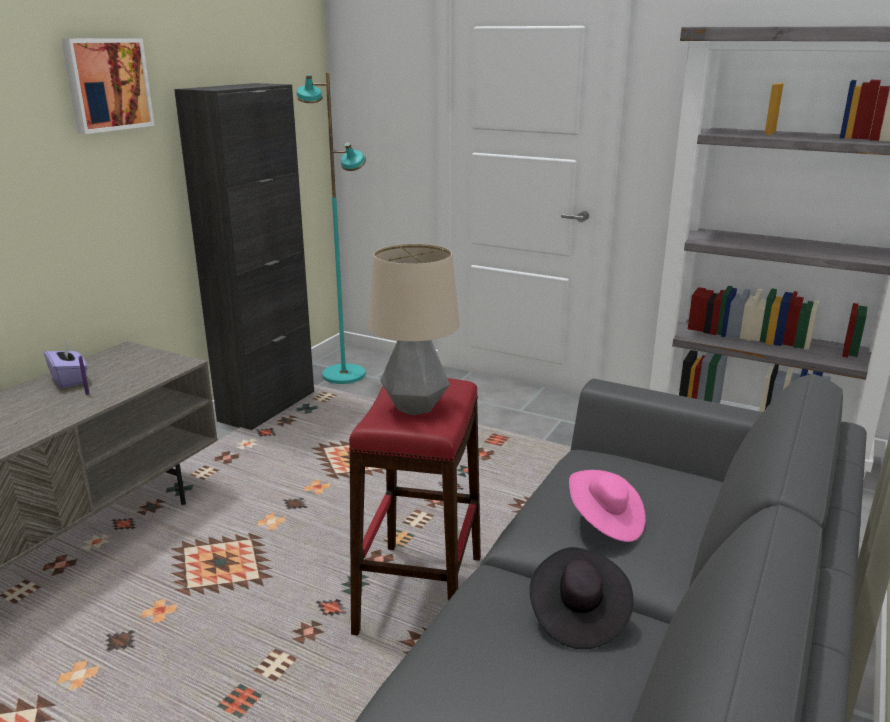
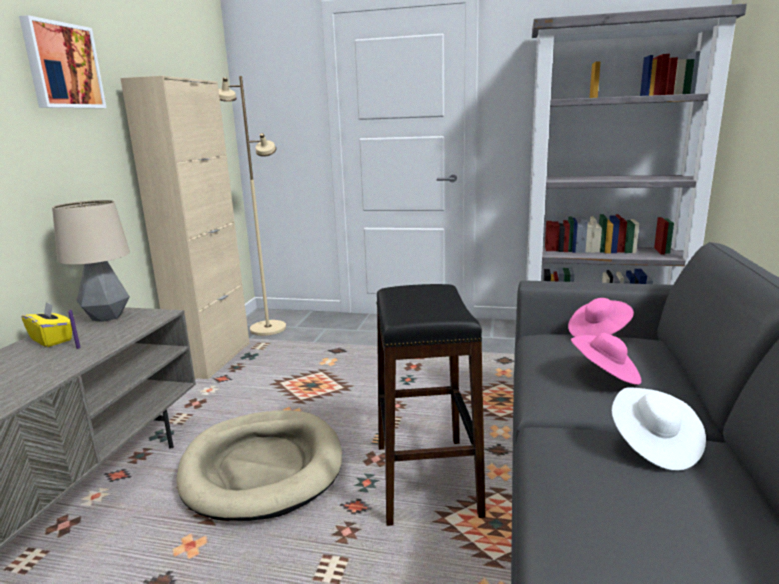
camera: 15 degrees left, 5 degrees down
purple tissue box [44,341,88,388] -> yellow tissue box [21,302,72,347]
black cabinet [174,83,314,430] -> beige cabinet [120,76,250,379]
turquoise floor lamp [296,72,366,384] -> beige floor lamp [219,76,286,336]
red stool [349,378,481,636] -> black stool [376,284,486,526]
table lamp [368,244,460,416] -> table lamp moved to [52,200,130,322]
black hat [530,547,634,649] -> white hat [612,387,706,471]
none -> beige dog bed [176,410,342,521]
none -> pink hat [568,298,634,337]

